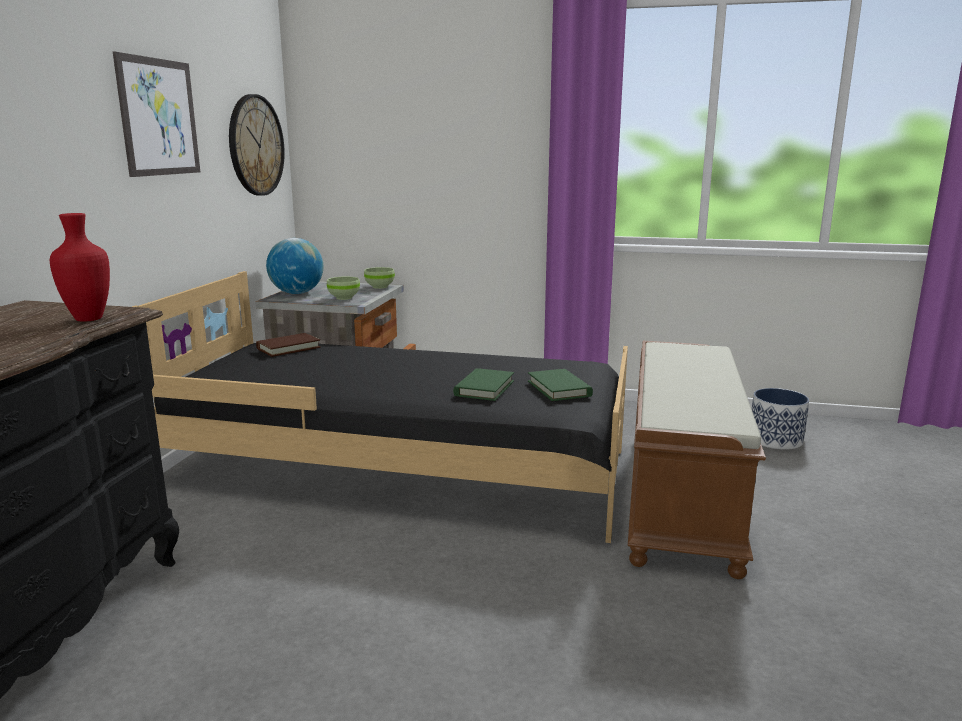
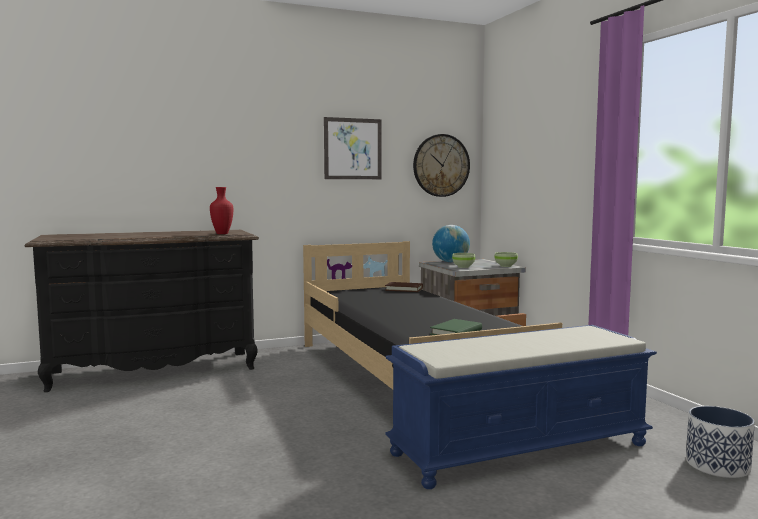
camera: 55 degrees right, 10 degrees down
green book [453,368,514,401] -> none
brown bench [628,341,766,579] -> blue bench [385,325,657,489]

